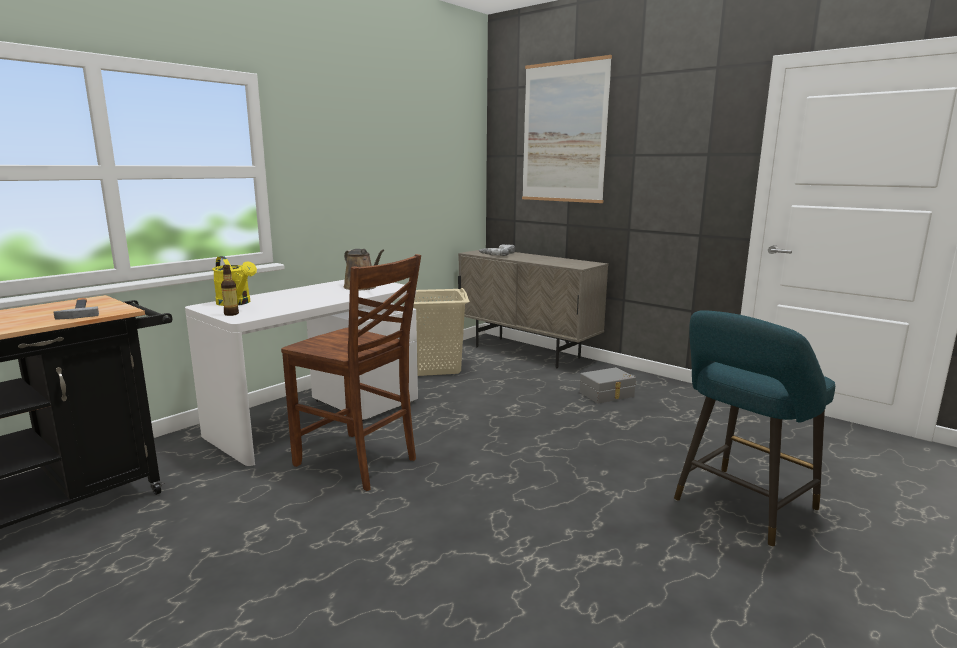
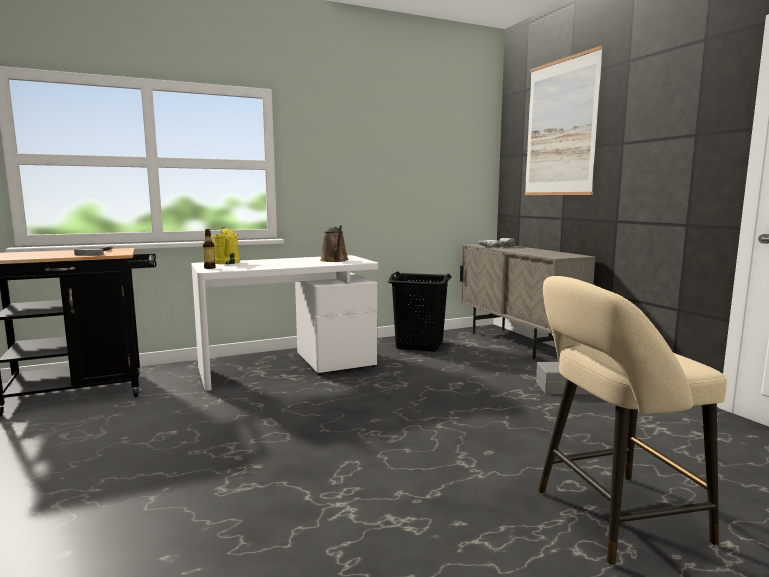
camera: 25 degrees right, 5 degrees down
brown chair [281,254,421,491] -> none
beige laundry basket [413,288,470,376] -> black laundry basket [388,272,452,352]
turquoise stool [674,310,835,547] -> beige stool [538,276,727,566]

